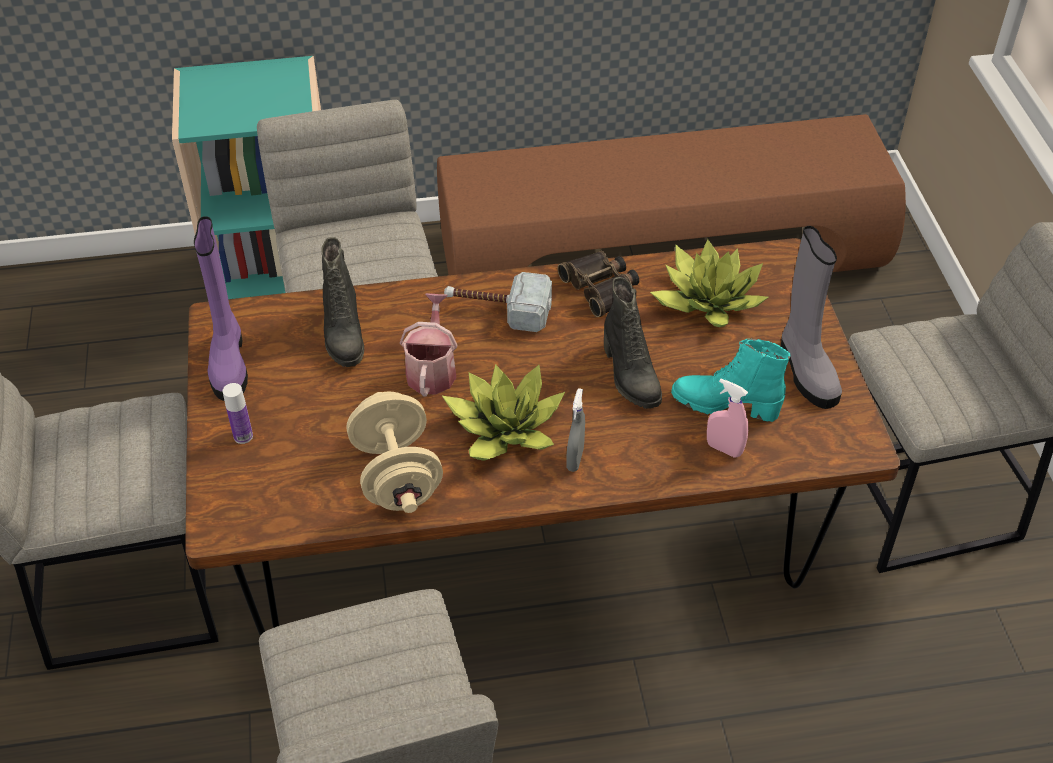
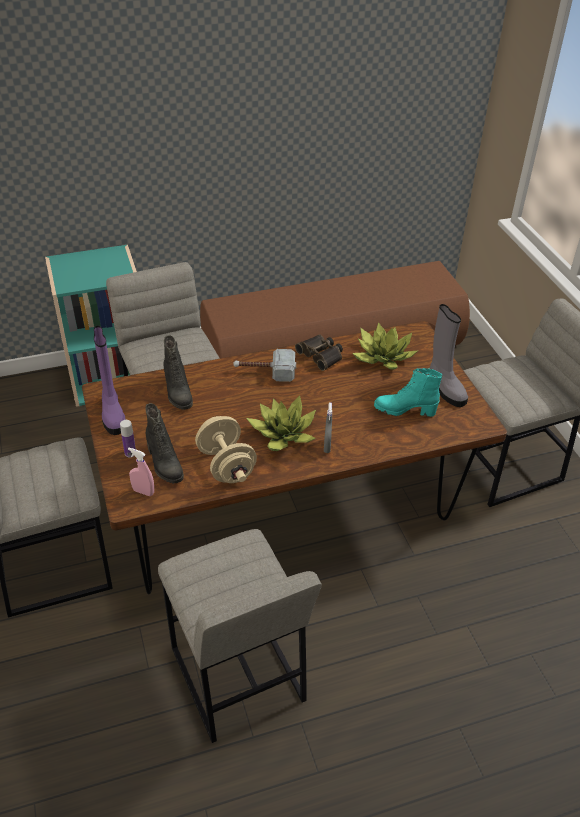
camera: 10 degrees left, 5 degrees down
watering can [400,293,458,397] -> none
black boot [604,277,662,409] -> black boot moved to [146,403,184,484]
pink spray bottle [707,379,748,458] -> pink spray bottle moved to [128,448,154,496]

